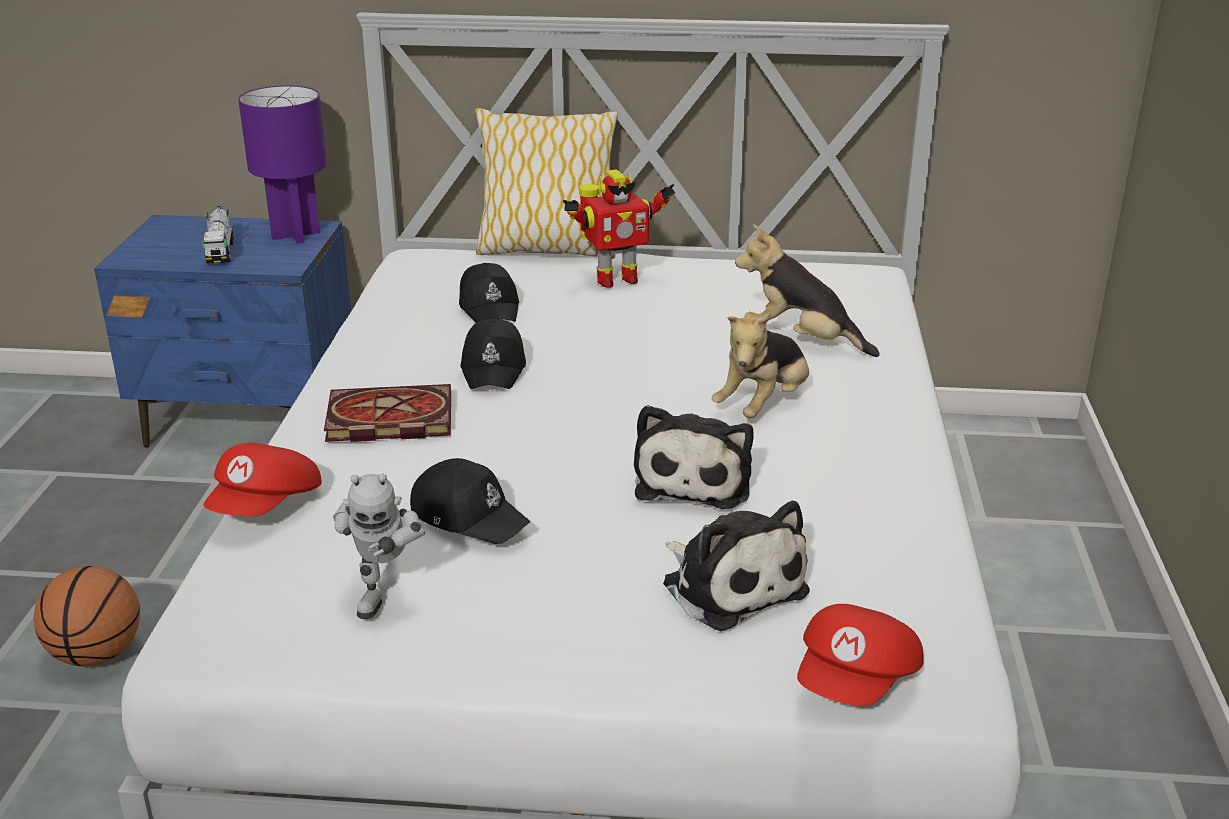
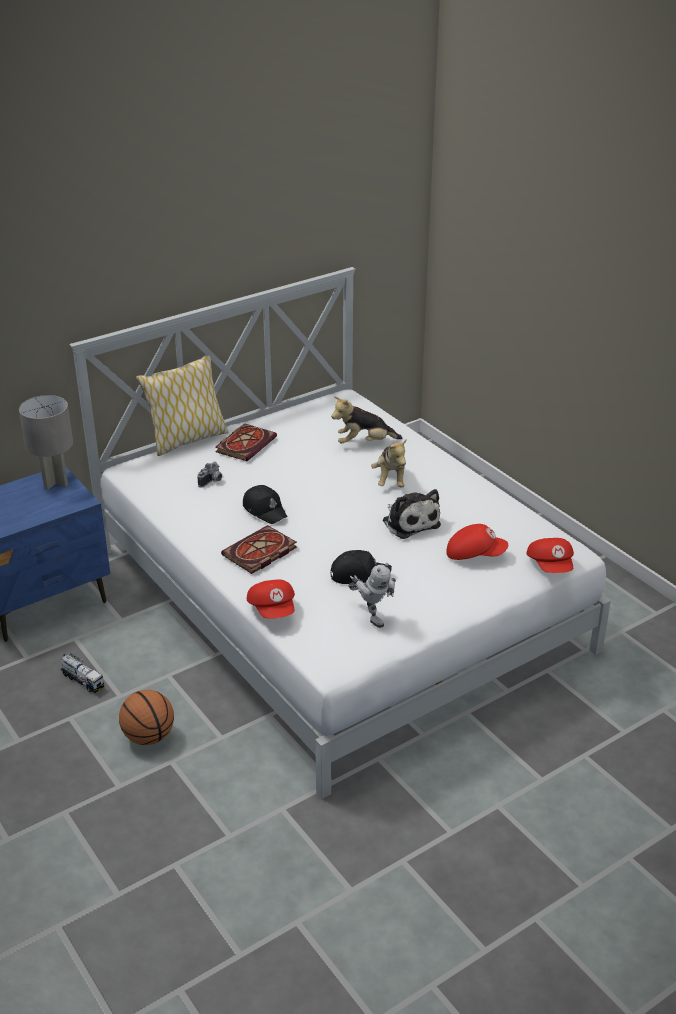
camera: 40 degrees left, 5 degrees up
toy truck [202,206,234,264] -> toy truck moved to [60,653,104,693]
purple table lamp [238,86,327,244] -> grey table lamp [19,395,73,490]
black cap [459,263,519,323] -> camera [197,462,222,488]
toy robot [563,170,675,288] -> book [215,423,277,461]
plush toy [663,501,810,631] -> red cap [446,524,508,560]

